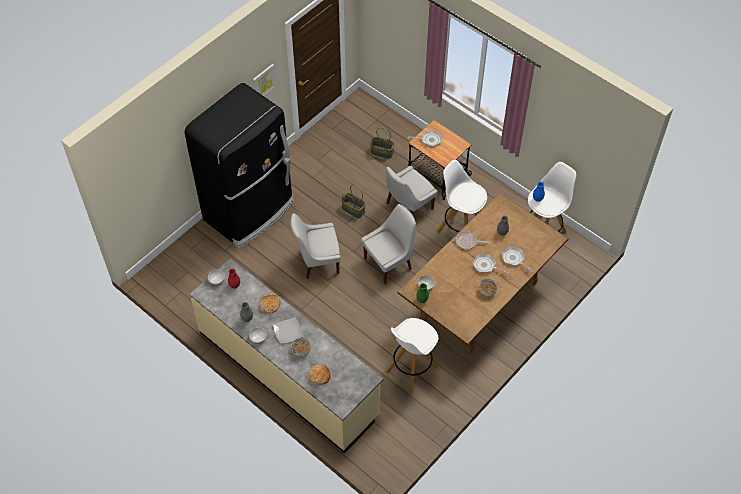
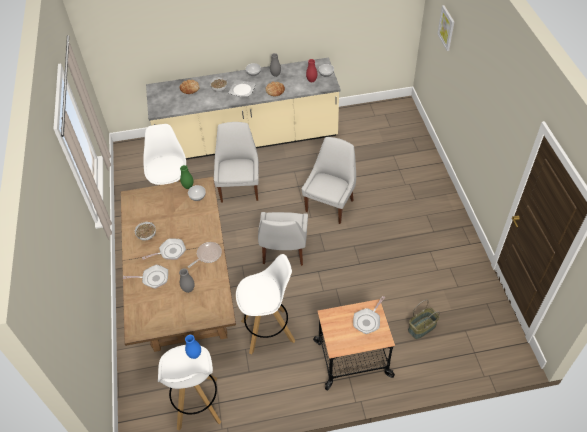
camera: 130 degrees right, 5 degrees down
black fridge [185,83,294,248] -> none
picture [253,64,276,96] -> picture moved to [437,5,454,51]
basket [341,185,366,218] -> none
white chair [386,166,438,215] -> white chair moved to [214,122,259,203]

